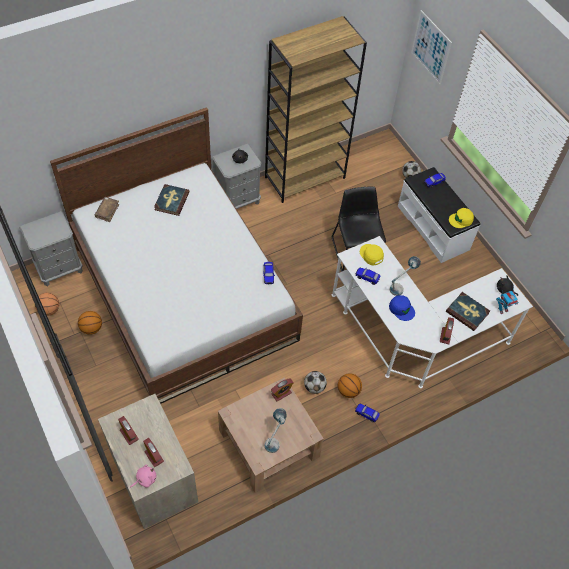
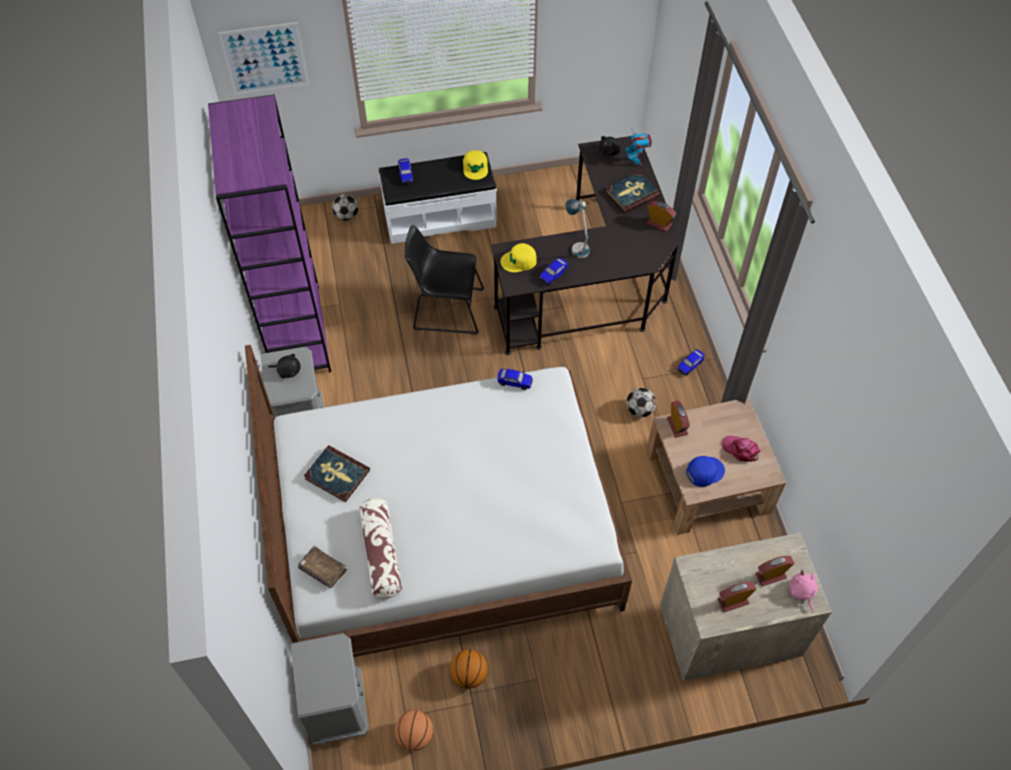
camera: 70 degrees left, 0 degrees up
brown bookcase [265,16,367,203] -> purple bookcase [208,94,331,373]
table lamp [265,408,287,453] -> pink cap [722,436,761,462]
white desk [332,236,533,388] -> black desk [491,136,681,355]
basketball [338,373,362,398] -> none
blue cap [389,295,415,321] -> blue cap moved to [686,456,725,487]
none -> pillow [359,498,402,599]

